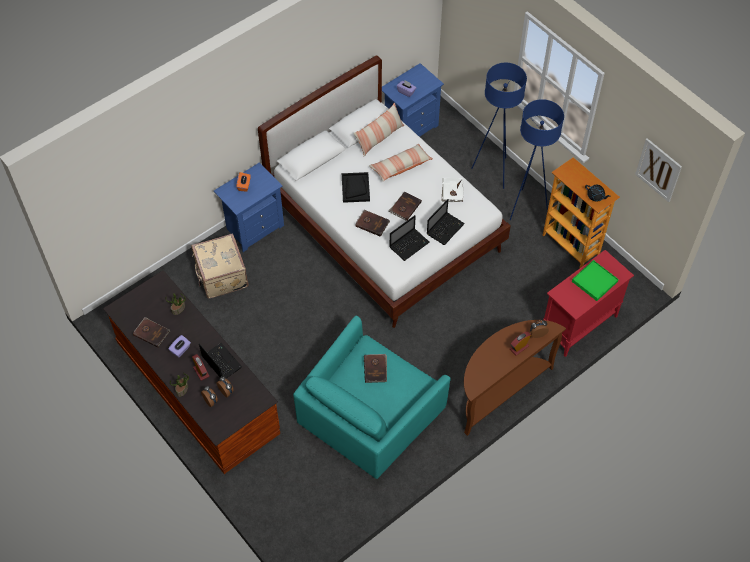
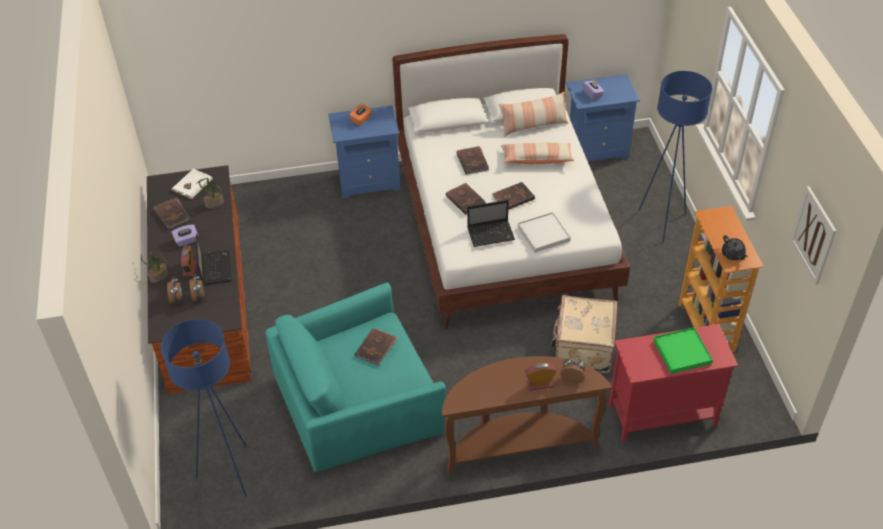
camera: 30 degrees right, 10 degrees down
beige suitcase [191,233,249,298] -> beige suitcase moved to [551,295,617,373]
black tray [342,172,370,203] -> brown book [456,146,489,175]
laptop [427,199,465,245] -> white tray [518,212,571,253]
white book [441,178,464,202] -> white book moved to [171,169,212,199]
blue floor lamp [510,99,564,220] -> blue floor lamp moved to [161,319,247,497]

